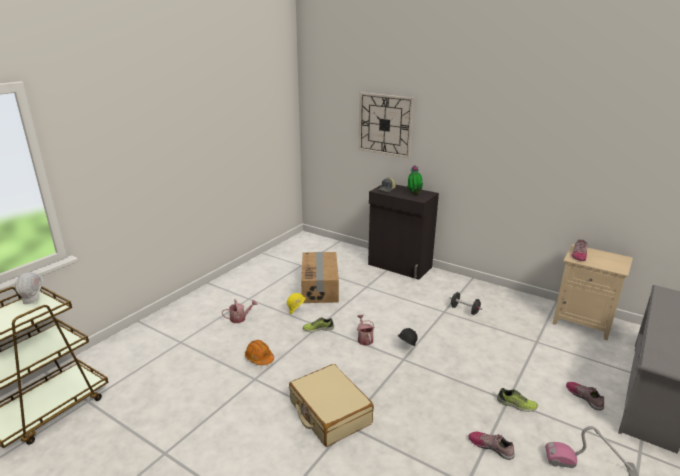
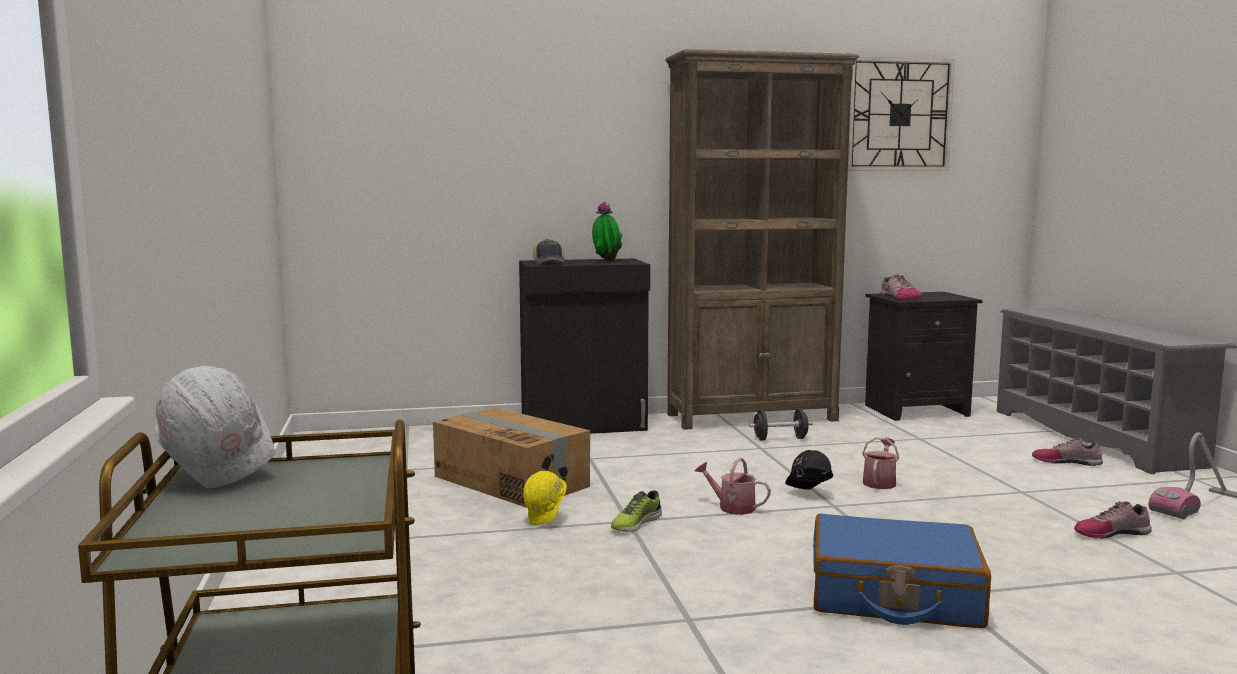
camera: 45 degrees left, 15 degrees down
watering can [222,299,257,323] -> watering can moved to [862,437,899,489]
orange hard hat [245,340,274,365] -> none
beige suitcase [289,364,374,447] -> blue suitcase [813,513,991,629]
wall clock [358,92,414,158] -> wall clock moved to [848,57,955,171]
shoe [497,388,538,412] -> none
beige nightstand [552,244,633,340] -> black nightstand [865,292,983,421]
none -> brown bookcase [665,49,859,430]

